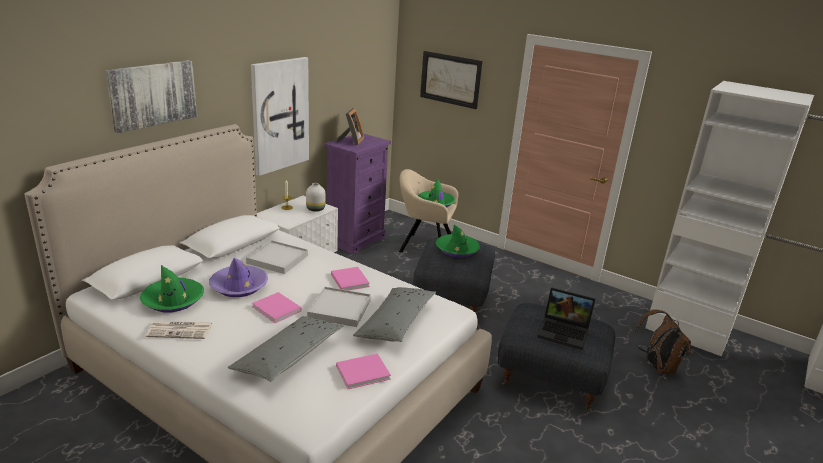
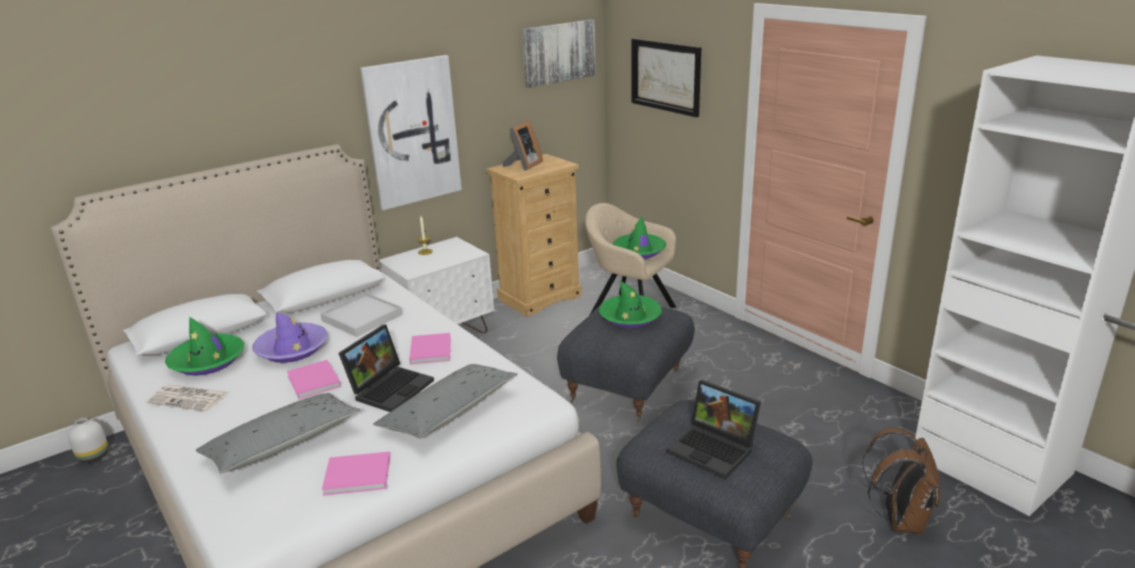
camera: 20 degrees right, 0 degrees up
picture [105,60,197,133] -> picture moved to [522,20,596,88]
white vase [306,183,326,212] -> white vase moved to [68,418,109,463]
white tray [307,287,371,327] -> laptop [339,325,434,412]
purple dresser [324,134,391,254] -> beige dresser [486,154,582,317]

